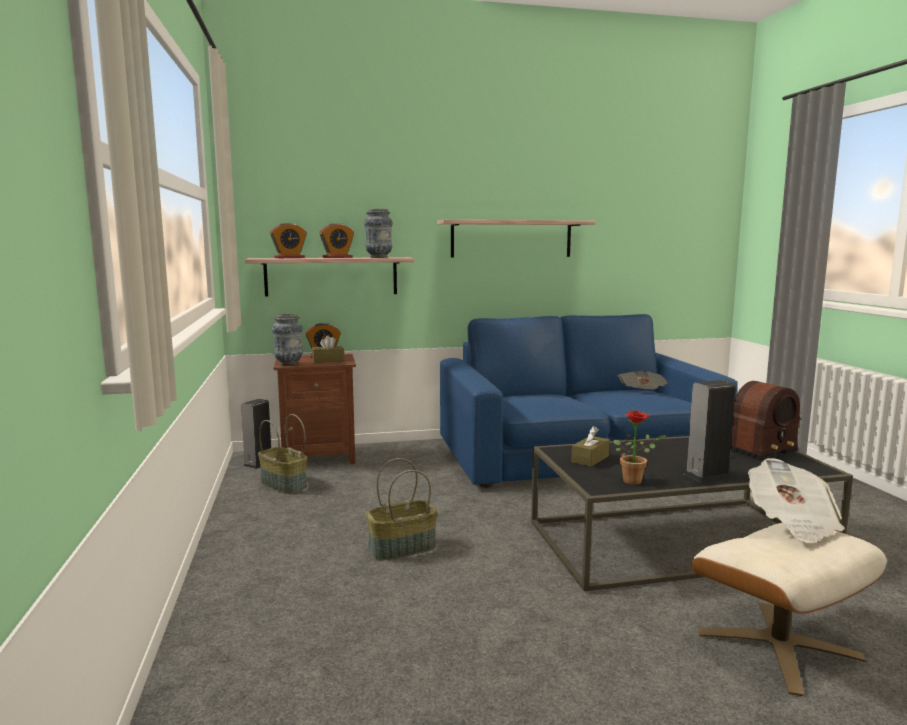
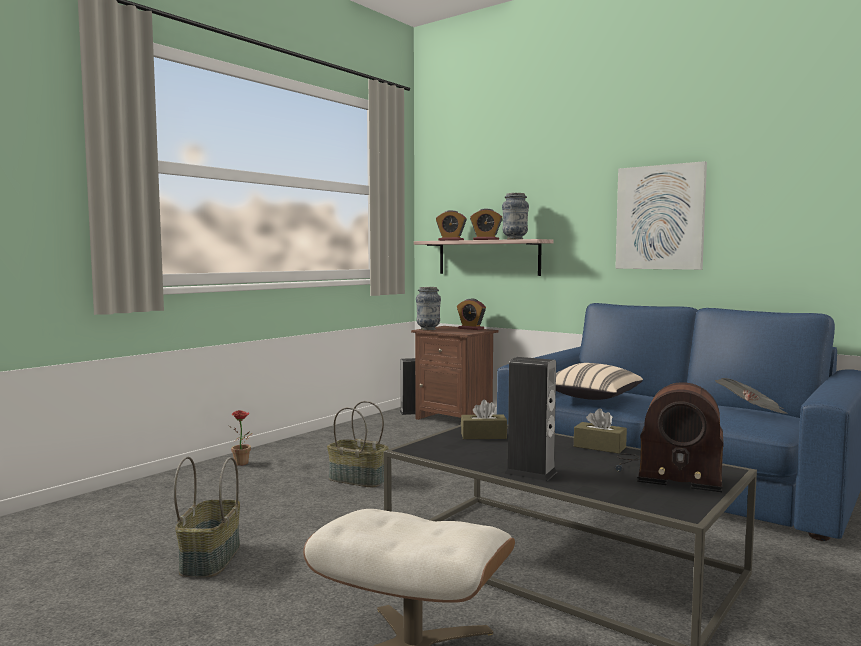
camera: 50 degrees right, 5 degrees down
basket [258,414,307,494] -> basket moved to [174,457,240,577]
brown tissue box [312,335,344,363] -> brown tissue box moved to [574,408,627,454]
shelf [438,220,596,257] -> picture [615,161,707,270]
potted plant [614,410,667,485] -> potted plant moved to [228,410,252,466]
newspaper [748,458,845,543] -> none
none -> beige pillow [556,363,643,400]

